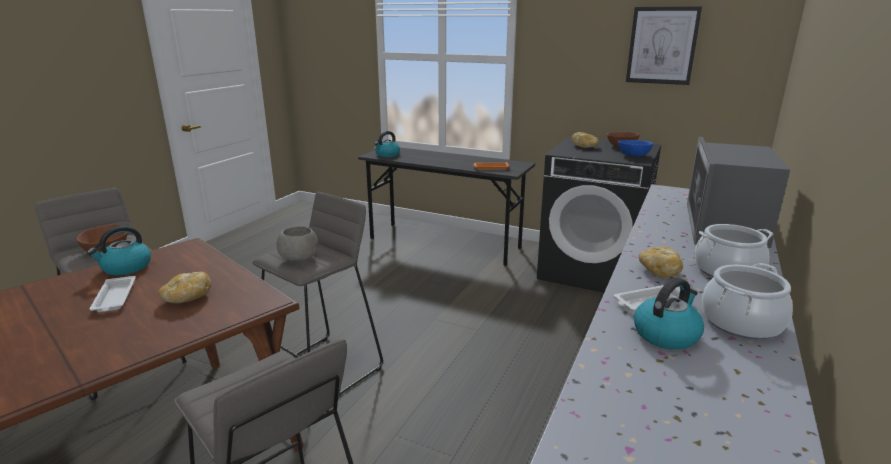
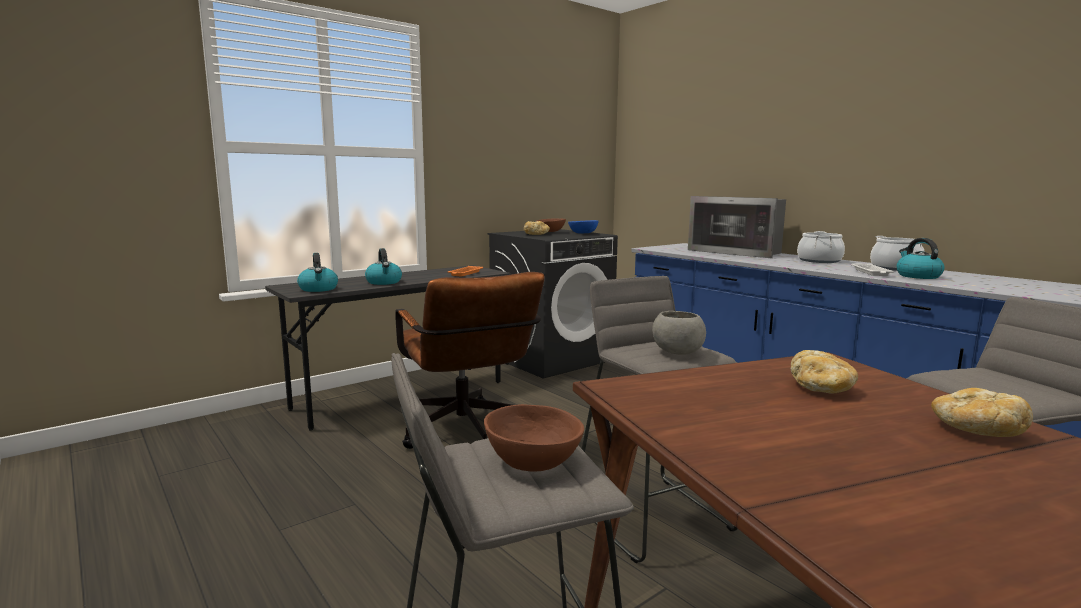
camera: 65 degrees left, 10 degrees down
kettle [87,226,151,275] -> kettle moved to [365,248,402,285]
white tray [90,276,136,312] -> none
picture [626,6,702,85] -> none
bread [638,247,683,277] -> bread moved to [931,388,1033,437]
none -> brown office chair [395,272,545,449]

